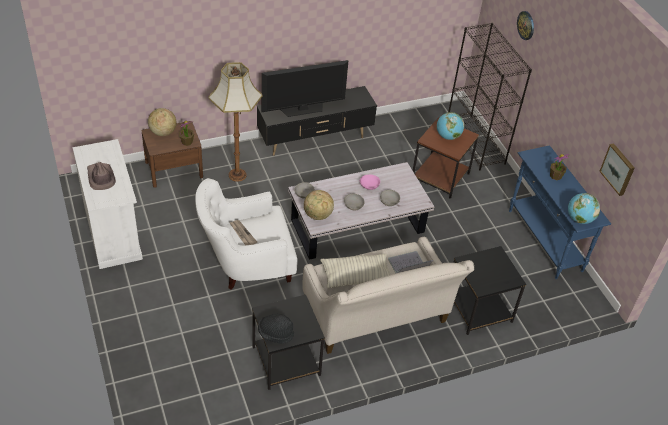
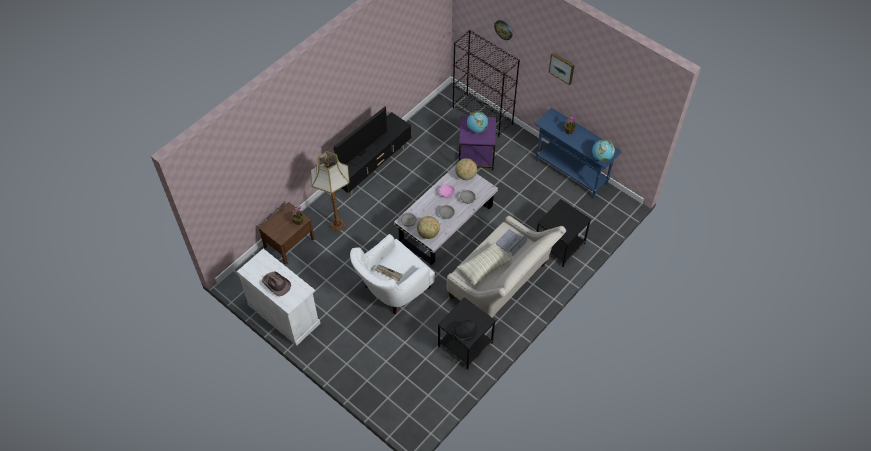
camera: 25 degrees left, 10 degrees up
globe [148,108,177,136] -> globe moved to [455,158,477,180]
brown side table [413,117,479,199] -> purple side table [459,116,496,170]
picture [599,143,635,196] -> picture moved to [549,52,574,85]

